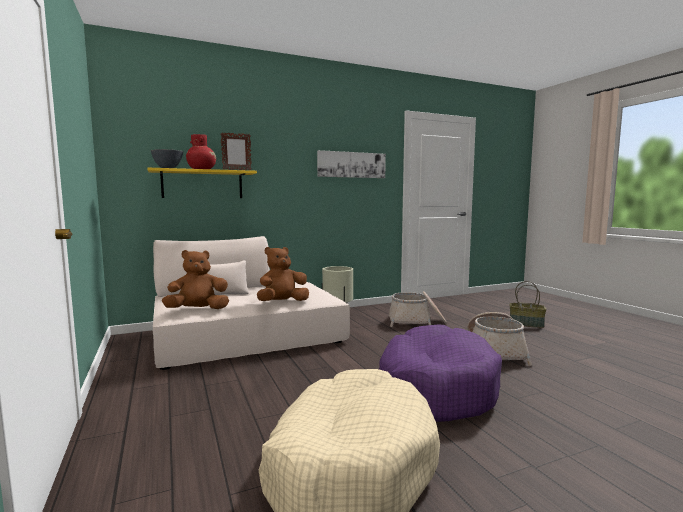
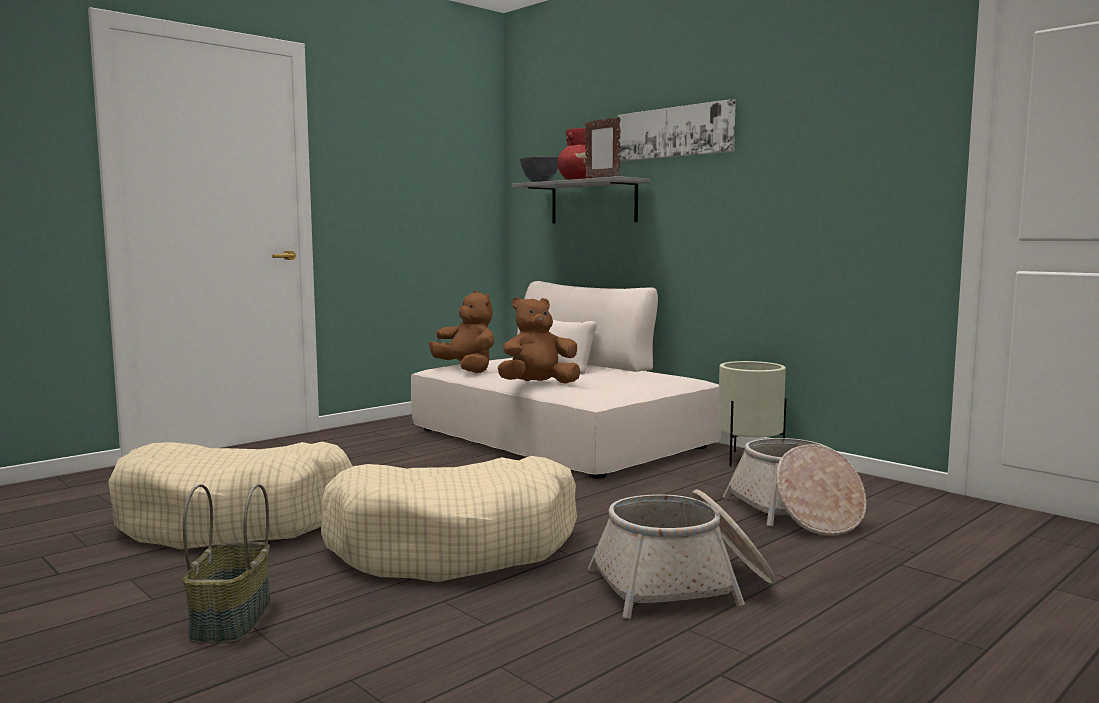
camera: 70 degrees right, 0 degrees up
yellow shelf [148,168,257,198] -> grey shelf [512,176,651,224]
brown plush toy [257,247,309,301] -> brown plush toy turned 60 degrees counterclockwise [498,297,580,384]
picture [317,150,386,178] -> picture moved to [617,99,736,161]
purple dog bed [379,325,502,422] -> beige dog bed [321,456,577,582]
basket [509,281,546,328] -> basket moved to [183,484,270,643]

